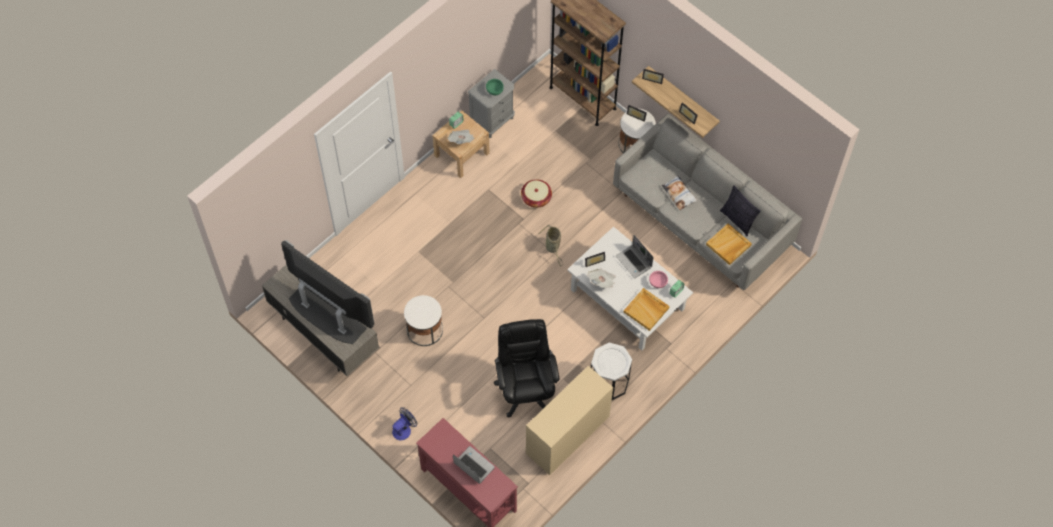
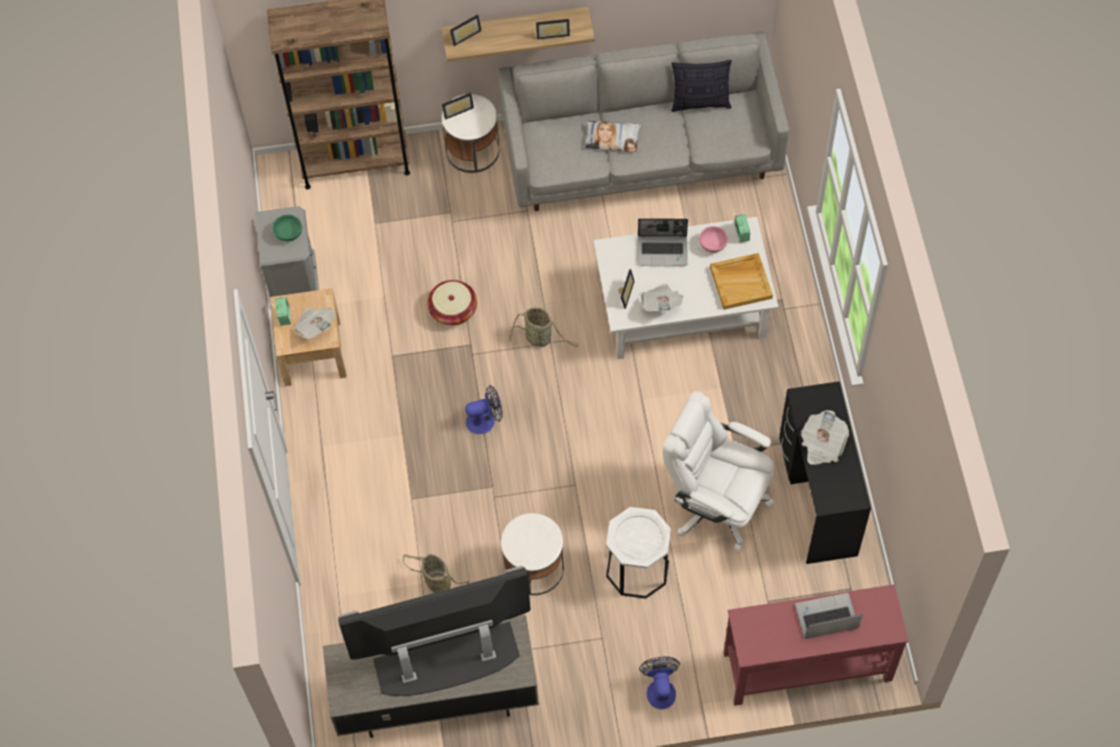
camera: 50 degrees left, 0 degrees up
black office chair [494,319,559,417] -> white office chair [663,391,775,551]
beige desk [526,366,613,475] -> black desk [779,381,871,564]
white side table [591,343,632,400] -> white side table moved to [606,507,671,599]
beige tray [706,223,752,265] -> none
none -> basket [403,554,469,593]
none -> fan [465,385,503,434]
none -> newspaper [801,410,849,465]

